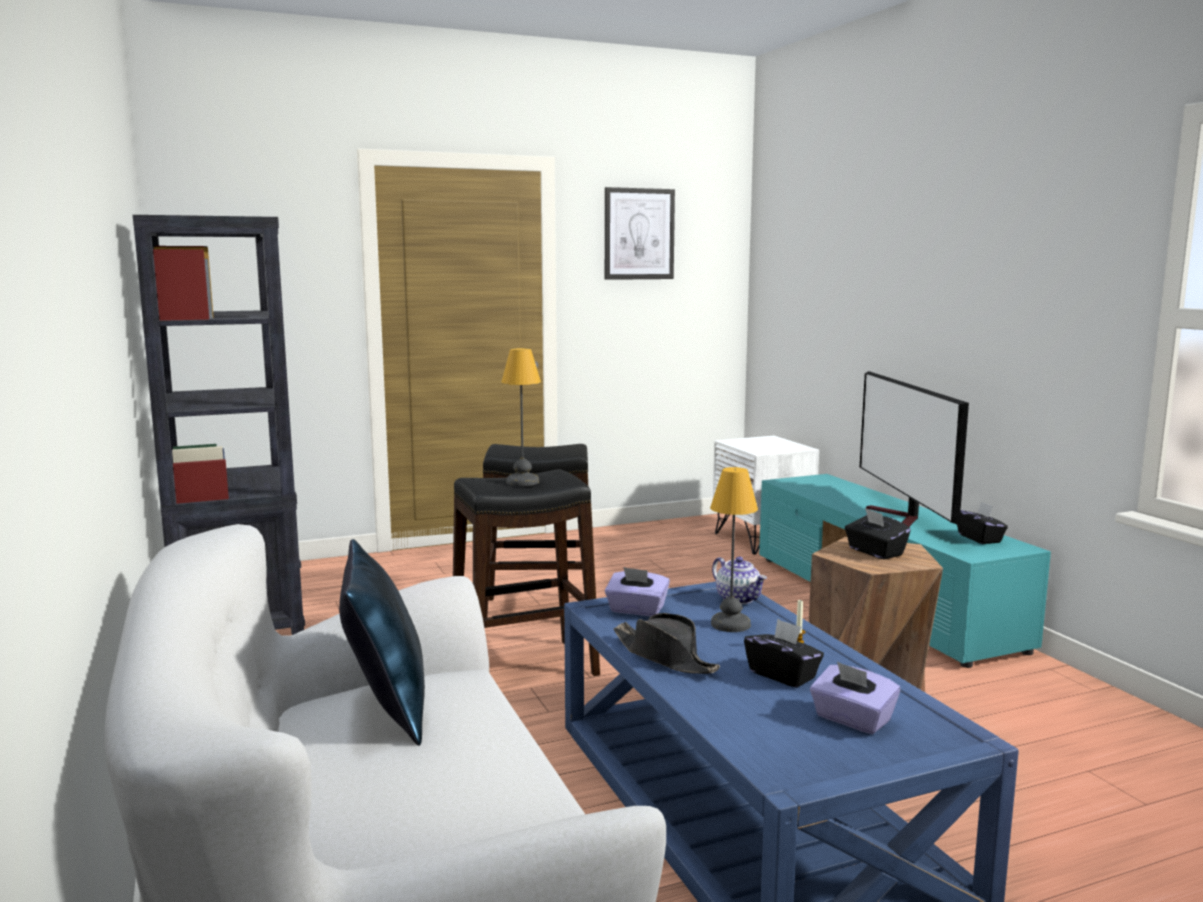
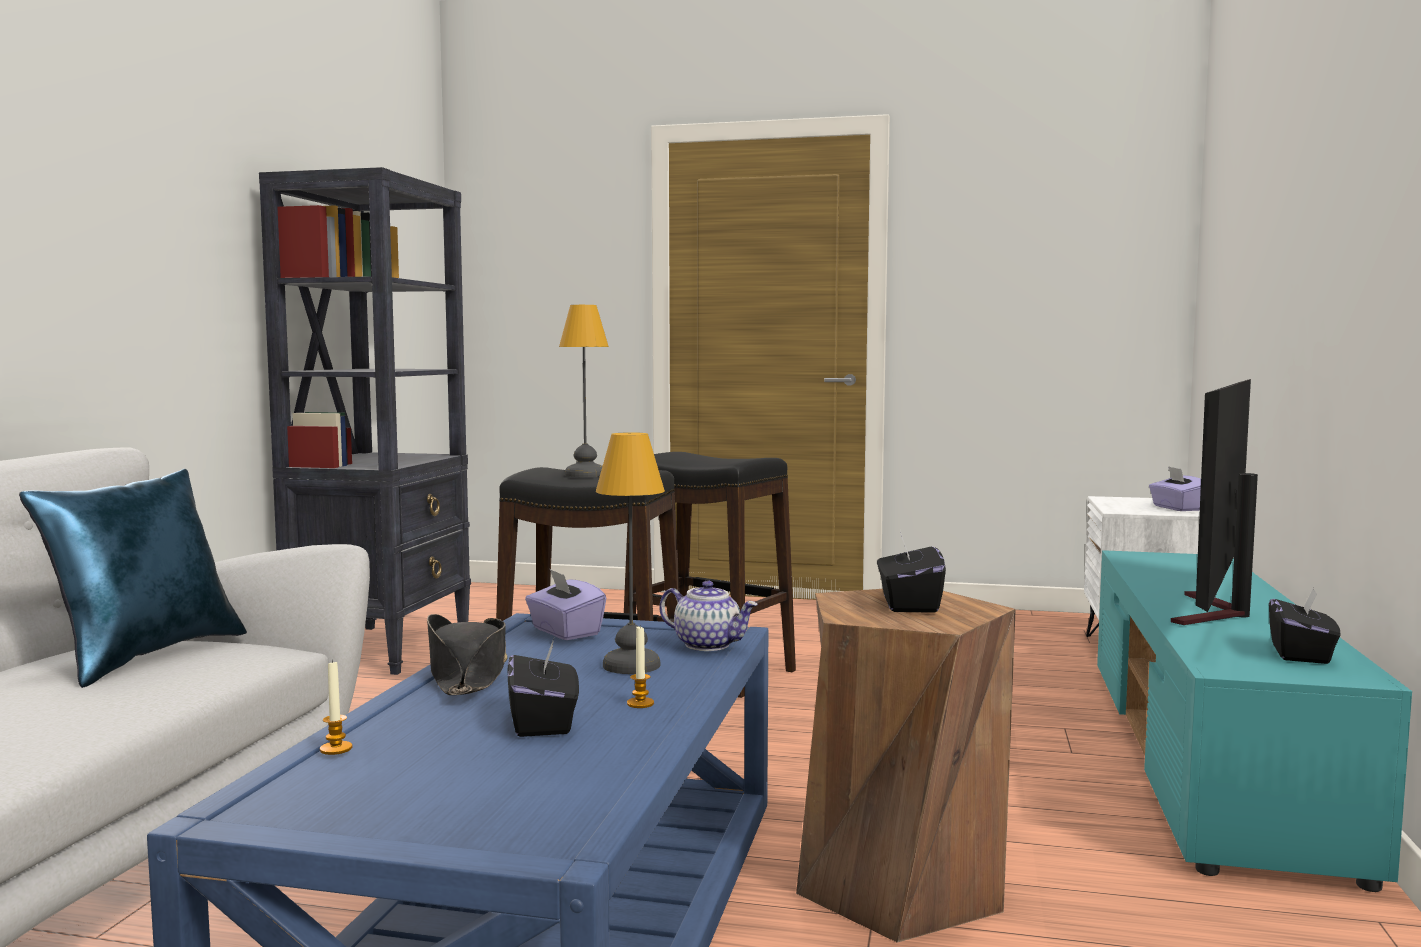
camera: 35 degrees right, 5 degrees down
picture [605,187,675,280] -> none
teapot [712,556,767,604] -> teapot turned 60 degrees counterclockwise [659,581,758,651]
purple tissue box [810,662,900,734] -> purple tissue box moved to [1149,466,1201,511]
none -> candle [320,659,352,755]

